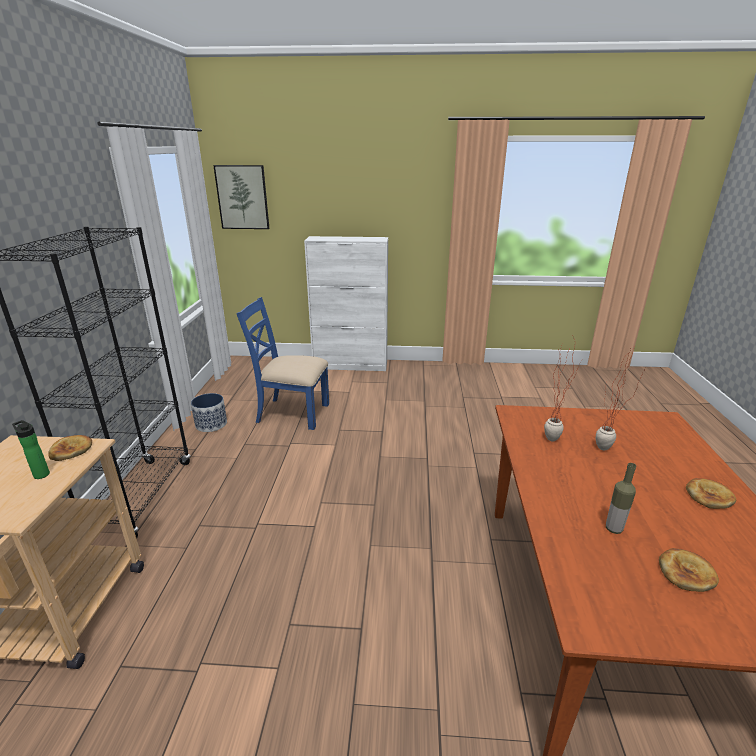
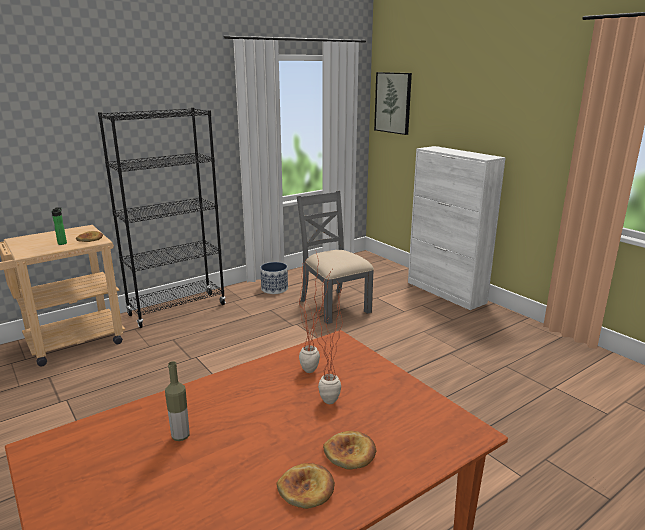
camera: 50 degrees right, 5 degrees down
blue chair [236,297,329,430] -> grey chair [297,191,374,324]
bread [659,548,719,592] -> bread moved to [323,431,376,470]

